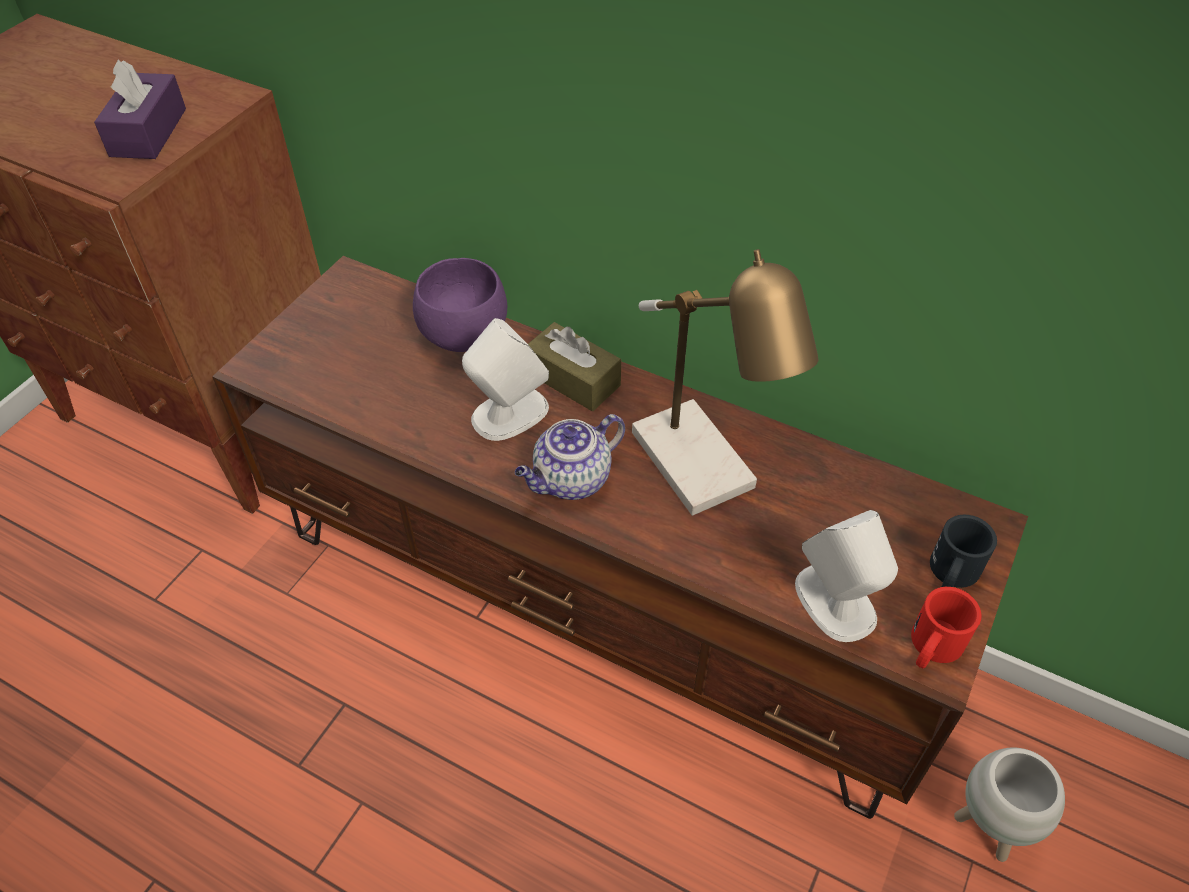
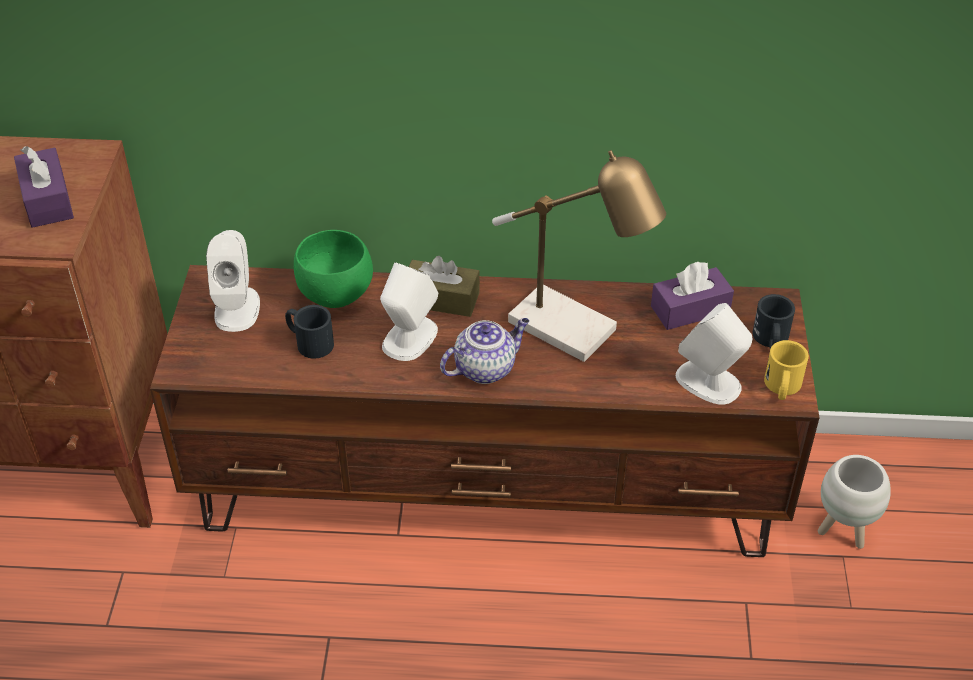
camera: 25 degrees left, 5 degrees down
purple bowl [413,258,507,352] -> green bowl [294,230,373,308]
teapot [515,414,625,500] -> teapot turned 150 degrees counterclockwise [440,318,529,384]
red mug [911,587,982,668] -> yellow mug [764,340,809,400]
none -> white speaker [206,230,260,332]
none -> black mug [285,305,334,359]
none -> purple tissue box [651,262,734,330]

